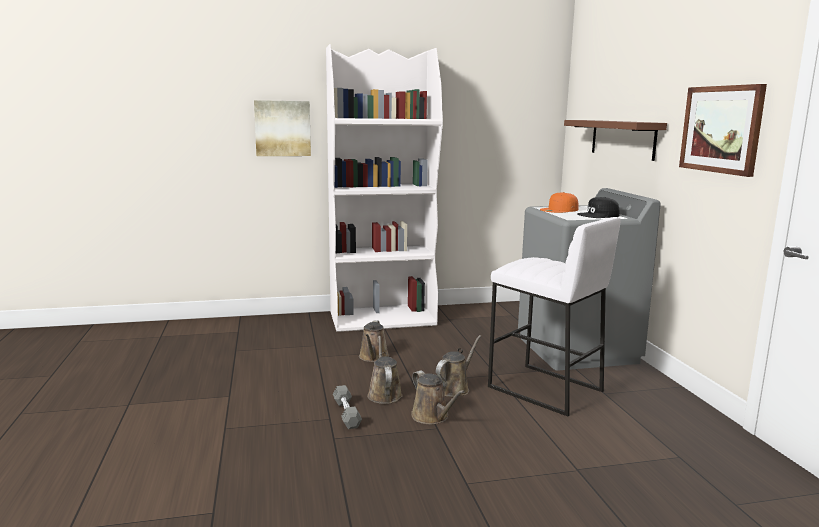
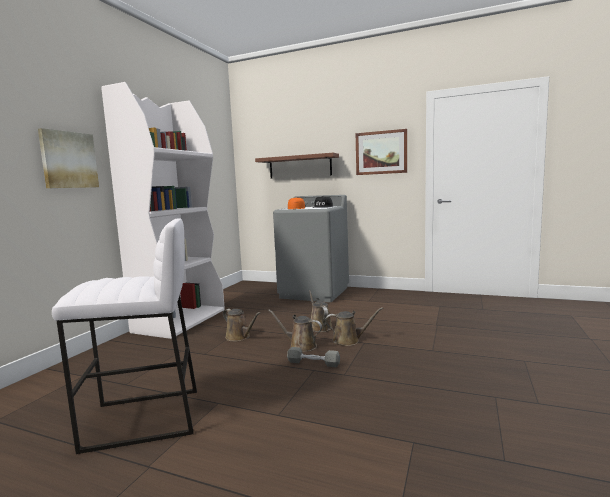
camera: 55 degrees left, 5 degrees down
white stool [488,217,621,416] -> white stool moved to [52,218,197,454]

